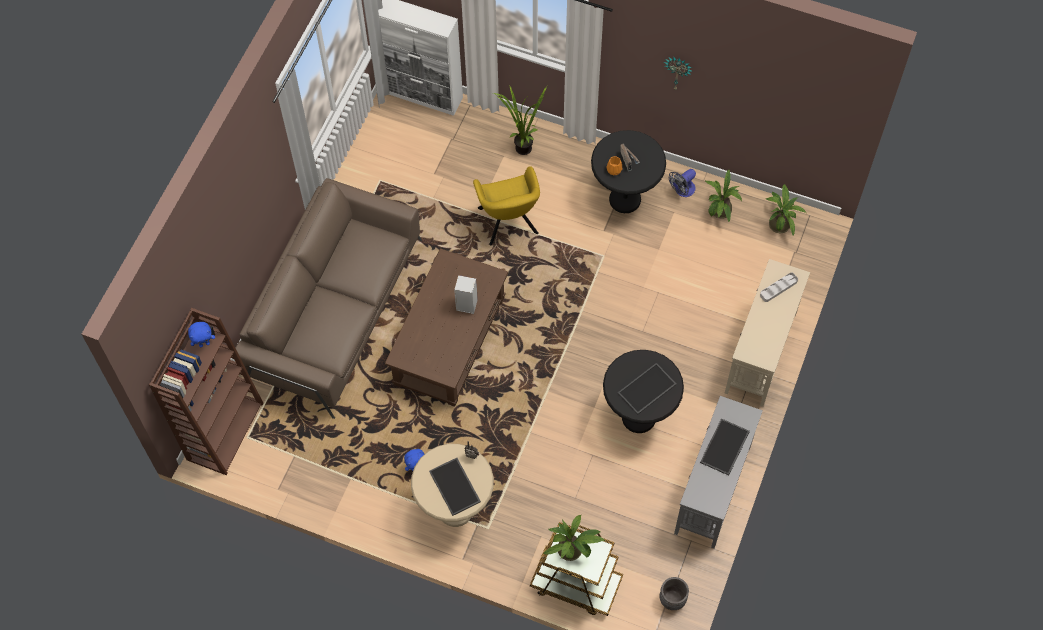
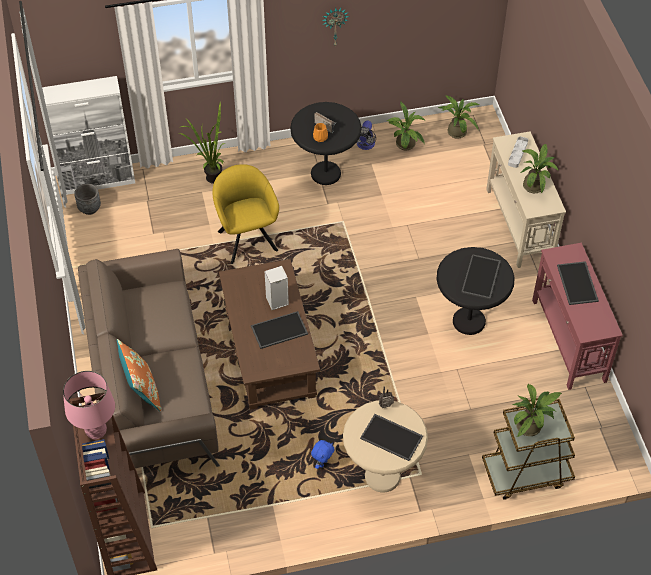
camera: 35 degrees left, 10 degrees down
blue plush toy [188,322,215,348] -> pink table lamp [63,371,115,440]
yellow armchair [473,166,540,246] -> yellow armchair turned 150 degrees counterclockwise [212,164,279,264]
grey planter [660,577,689,610] -> grey planter moved to [74,184,101,215]
grey console table [674,396,763,549] -> red console table [532,243,623,390]
none -> orange pillow [117,339,161,411]
none -> tray [251,311,308,349]
none -> potted plant [521,144,558,193]

